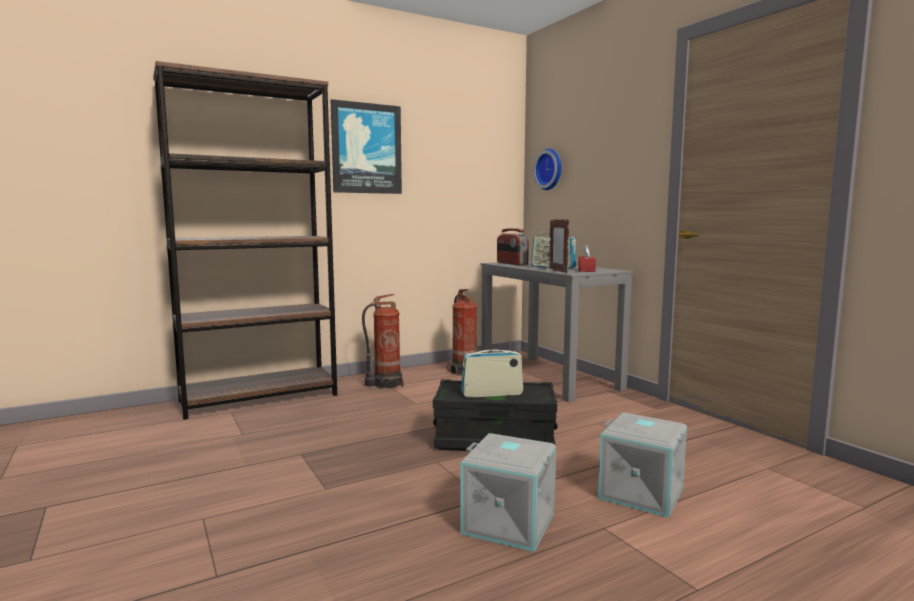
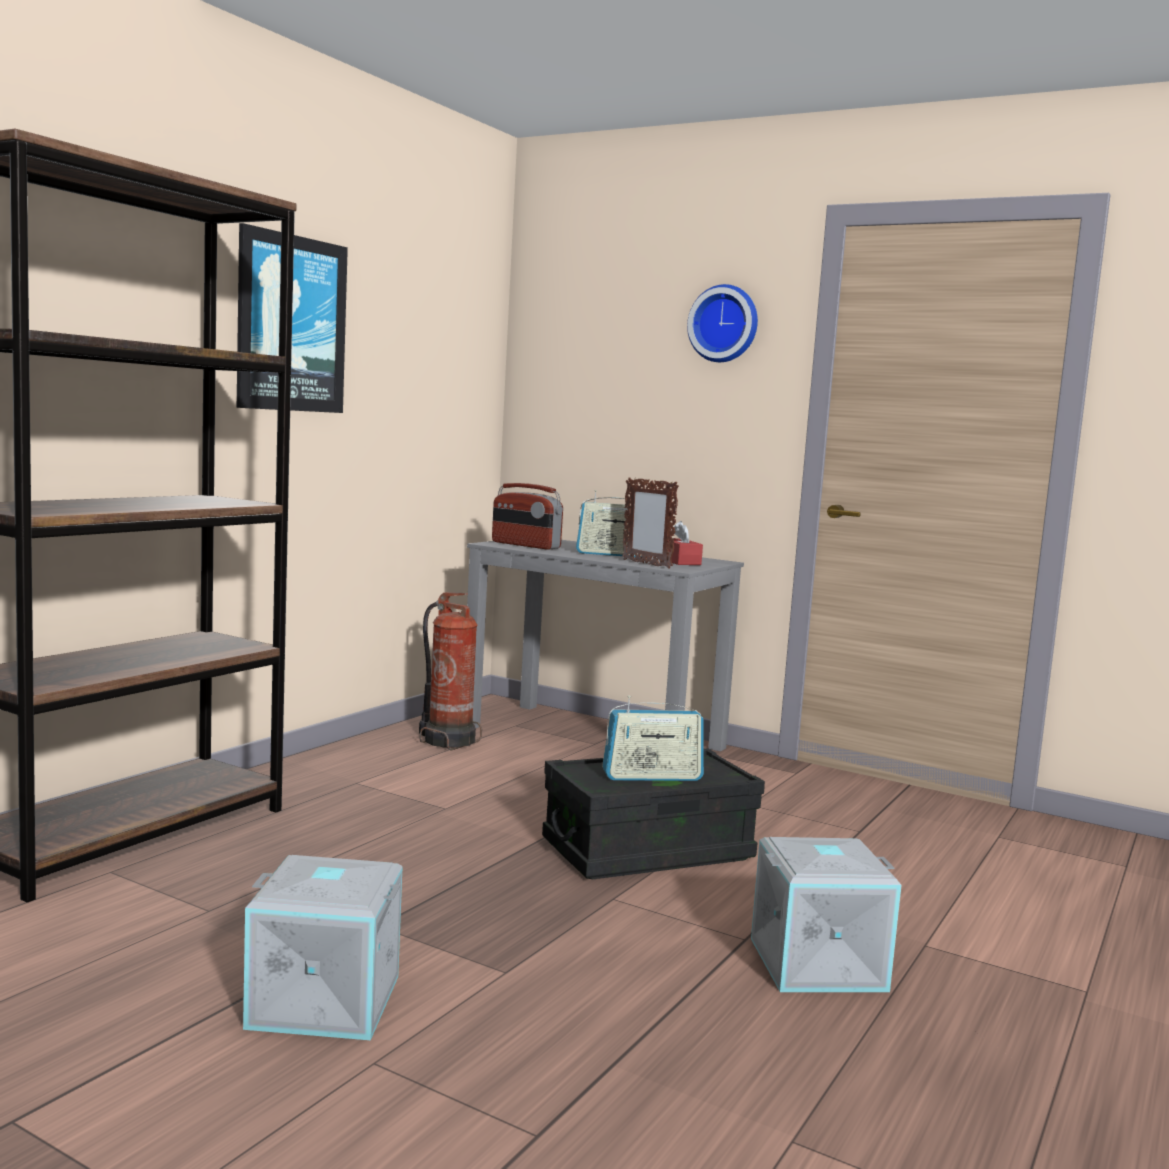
camera: 30 degrees left, 0 degrees up
fire extinguisher [362,294,404,389] -> none
radio [461,343,523,398] -> radio turned 150 degrees counterclockwise [602,695,704,781]
wall clock [533,148,562,190] -> wall clock moved to [687,284,758,362]
grey storage box [598,413,687,518] -> grey storage box moved to [243,855,403,1040]

